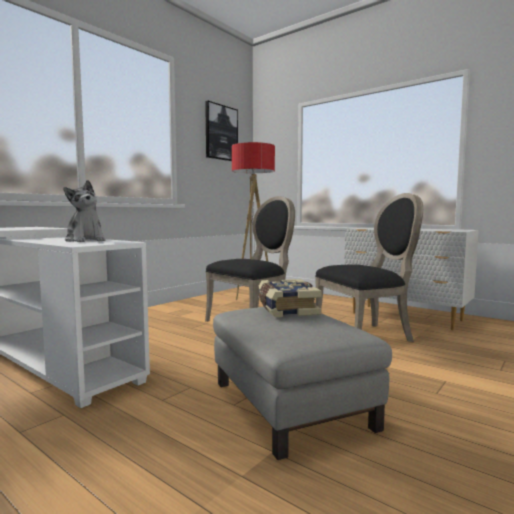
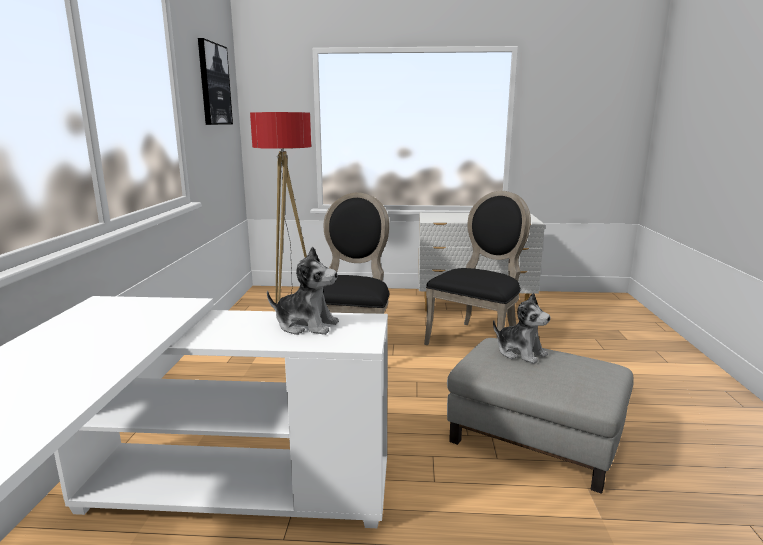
camera: 35 degrees left, 10 degrees up
book [258,279,322,317] -> plush toy [493,292,551,364]

